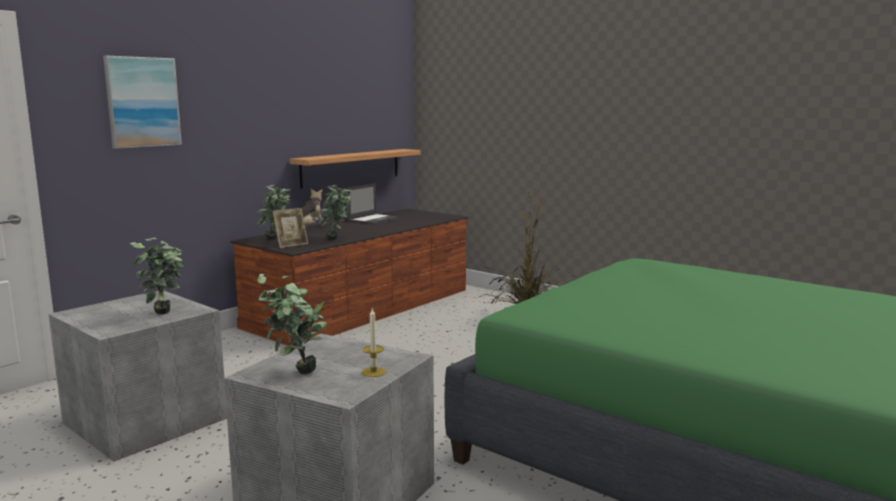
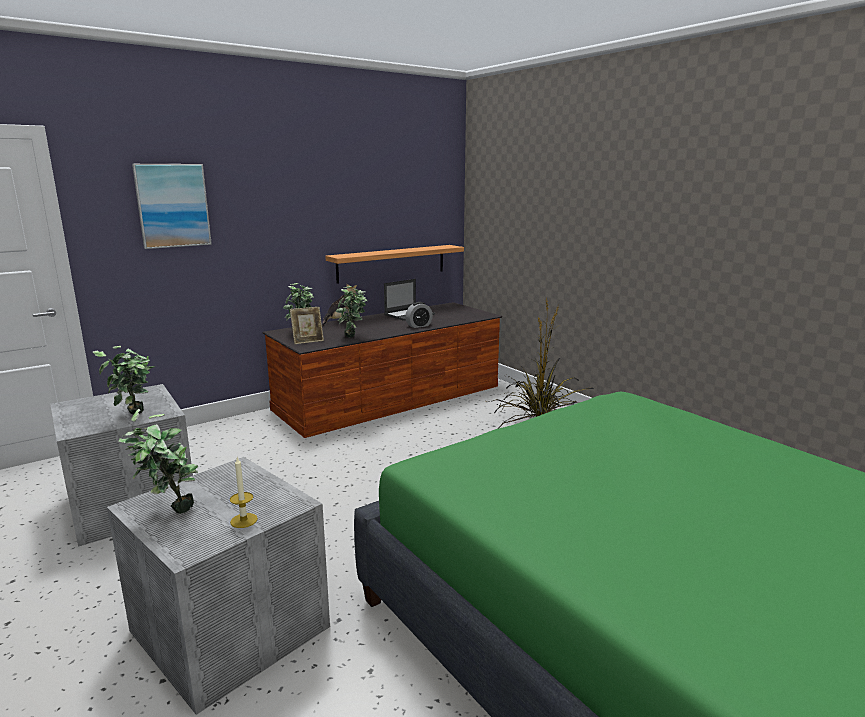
camera: 15 degrees right, 5 degrees up
none -> alarm clock [406,302,433,328]

